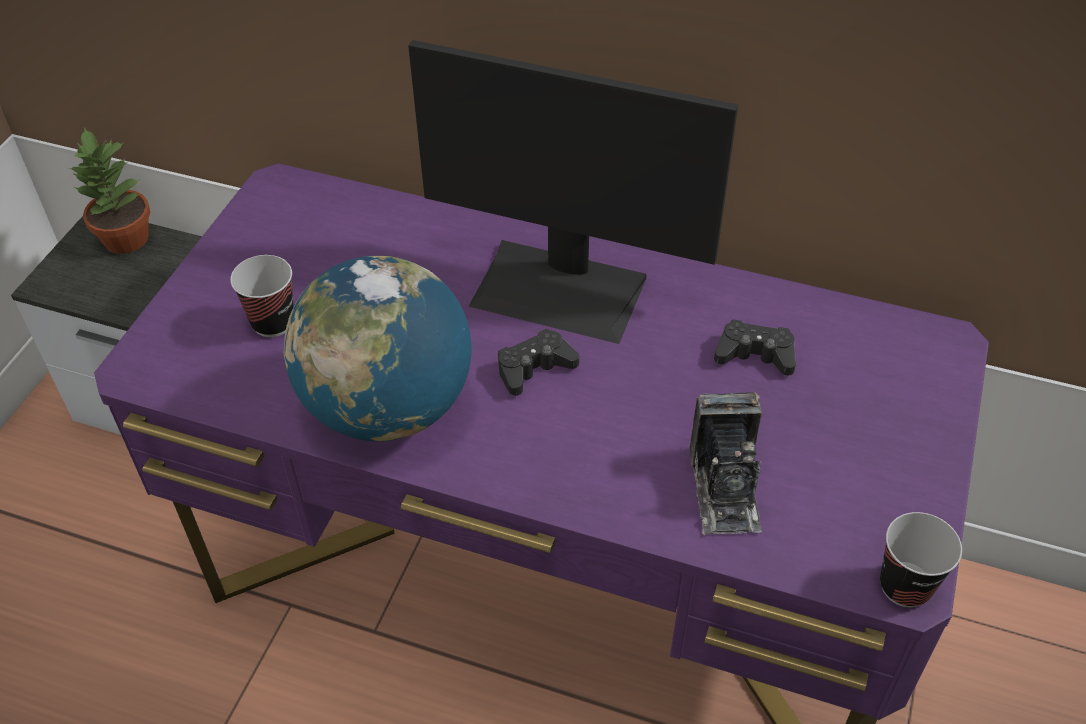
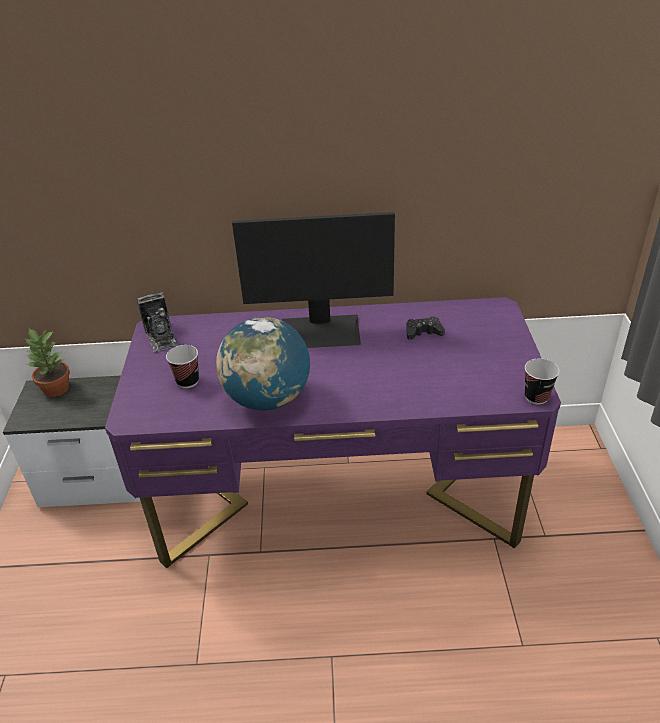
camera: 20 degrees left, 10 degrees down
black game controller [498,328,579,396] -> none
camera [689,392,762,535] -> camera moved to [137,292,178,352]

